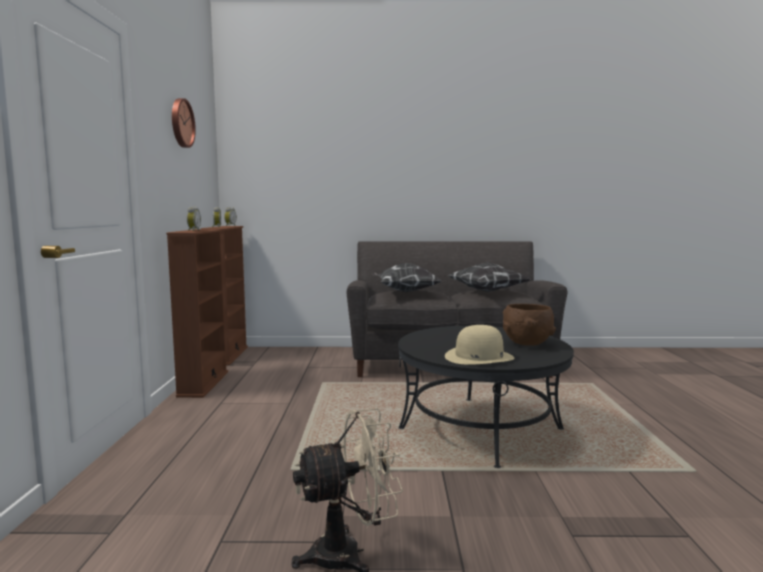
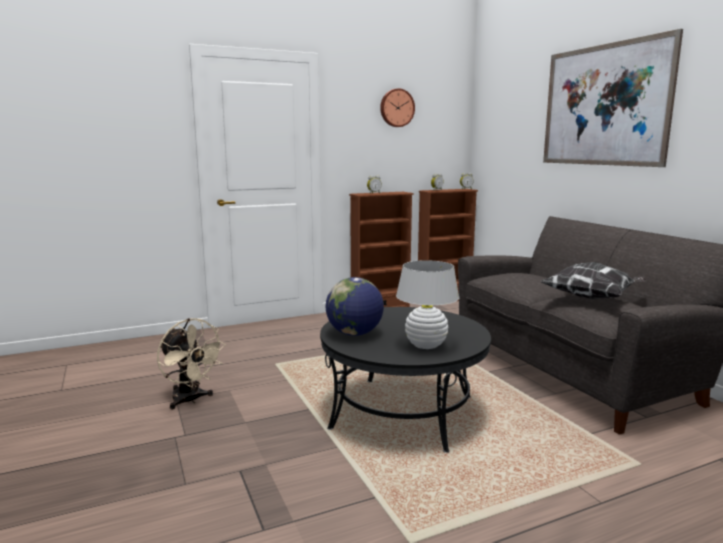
camera: 65 degrees right, 5 degrees up
pillow [372,263,442,292] -> none
beige hat [445,325,514,365] -> globe [325,277,384,336]
brown bowl [503,304,556,346] -> white table lamp [396,260,459,349]
none -> picture [543,29,683,167]

